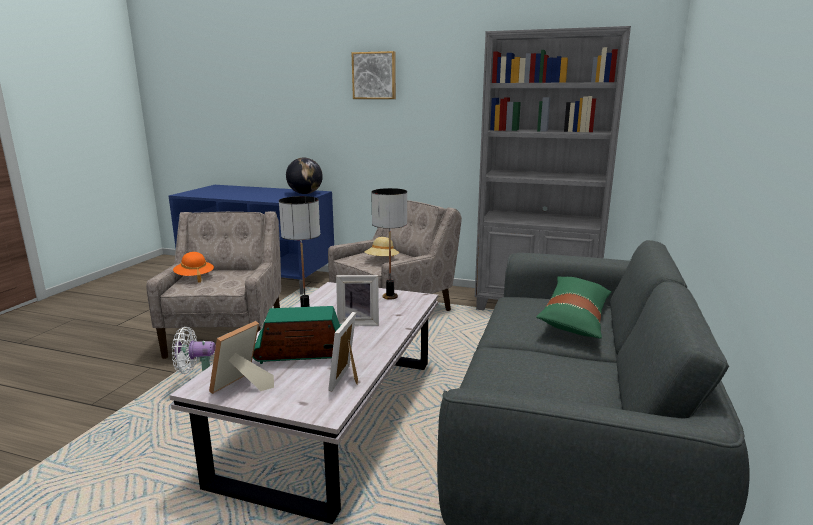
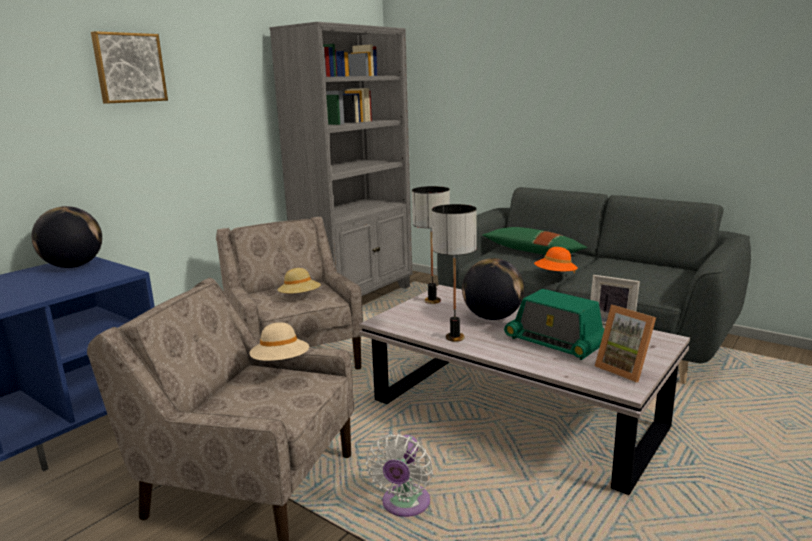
camera: 70 degrees left, 0 degrees up
orange hat [173,252,214,283] -> orange hat moved to [534,247,578,273]
radio [253,306,342,364] -> radio turned 60 degrees counterclockwise [504,289,605,360]
picture frame [336,275,379,326] -> globe [462,258,525,320]
none -> beige hat [249,322,309,361]

